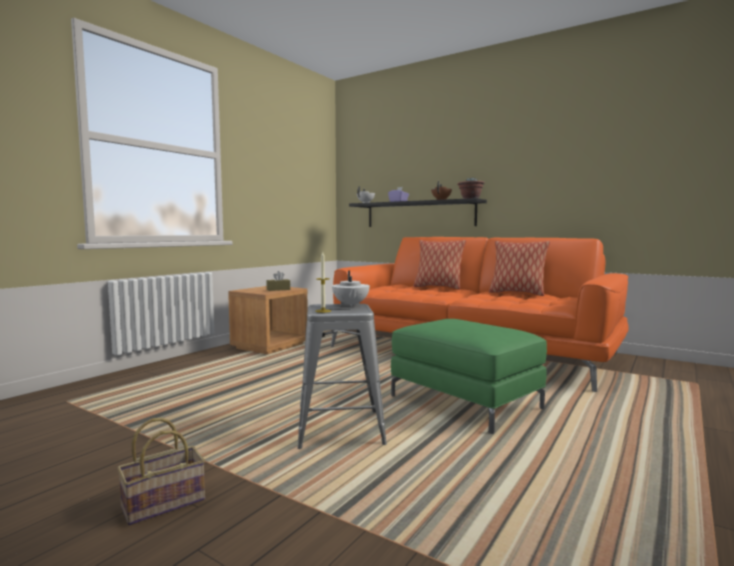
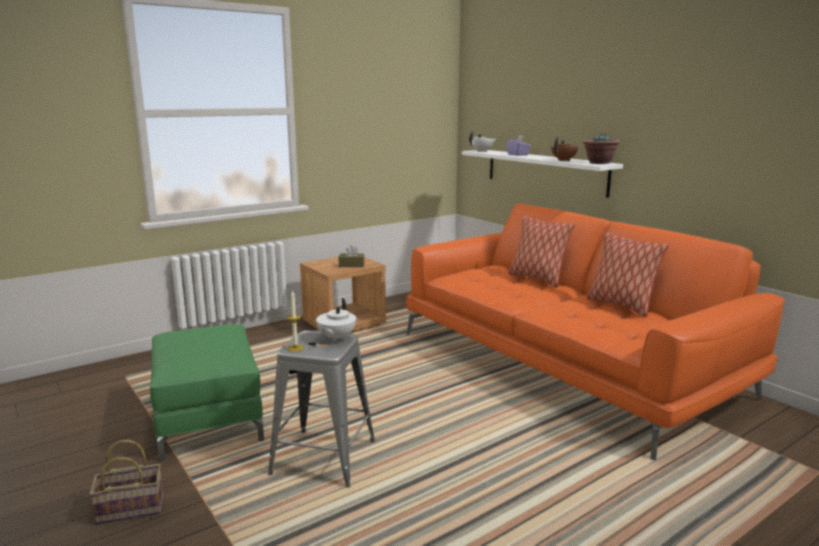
camera: 20 degrees right, 10 degrees up
black shelf [349,198,487,227] -> white shelf [462,150,623,198]
green ottoman [391,319,547,434] -> green ottoman moved to [150,324,264,461]

